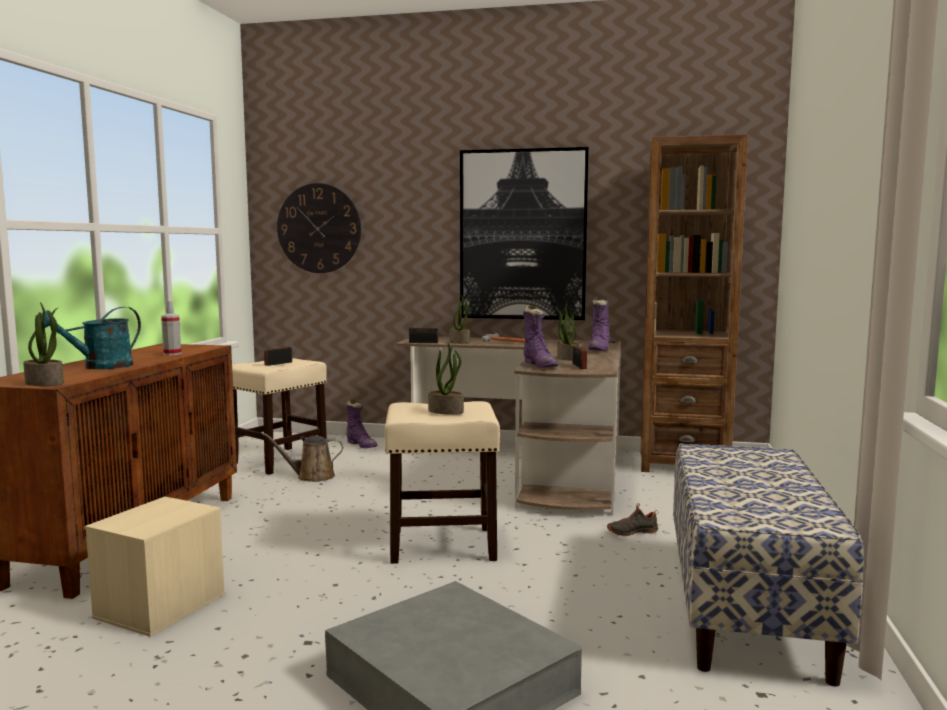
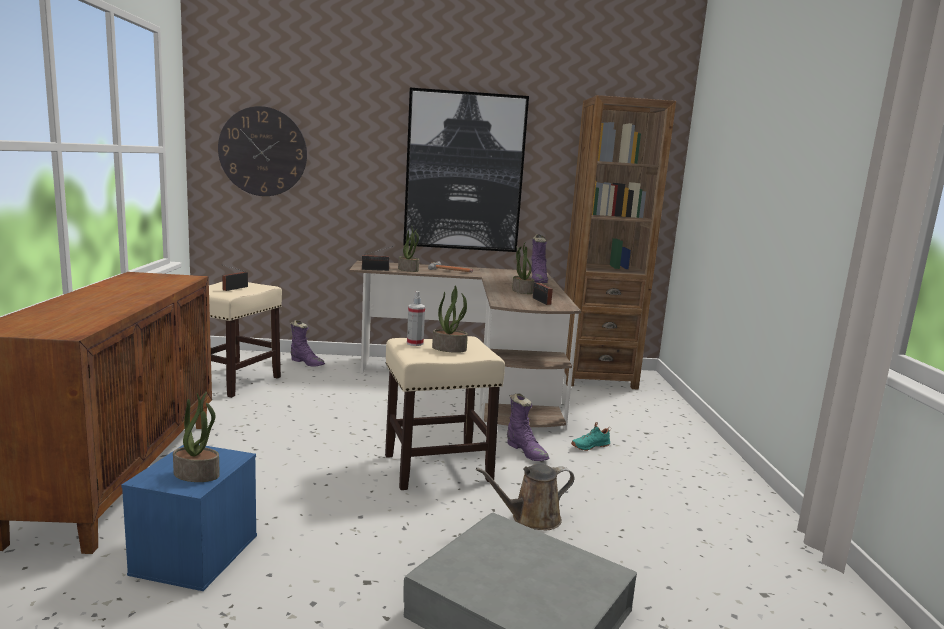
camera: 15 degrees left, 5 degrees up
potted plant [23,302,64,386] -> potted plant moved to [173,392,220,482]
turquoise watering can [42,307,141,369] -> none
beige storage box [85,497,225,637] -> blue storage box [121,445,257,591]
spray bottle [161,301,181,356] -> spray bottle moved to [407,291,425,346]
brown watering can [262,433,343,482] -> brown watering can moved to [476,464,574,531]
purple boot [523,305,559,367] -> purple boot moved to [507,393,549,461]
black shoe [607,503,658,536] -> turquoise shoe [571,422,611,451]
bench [673,444,864,686] -> none

